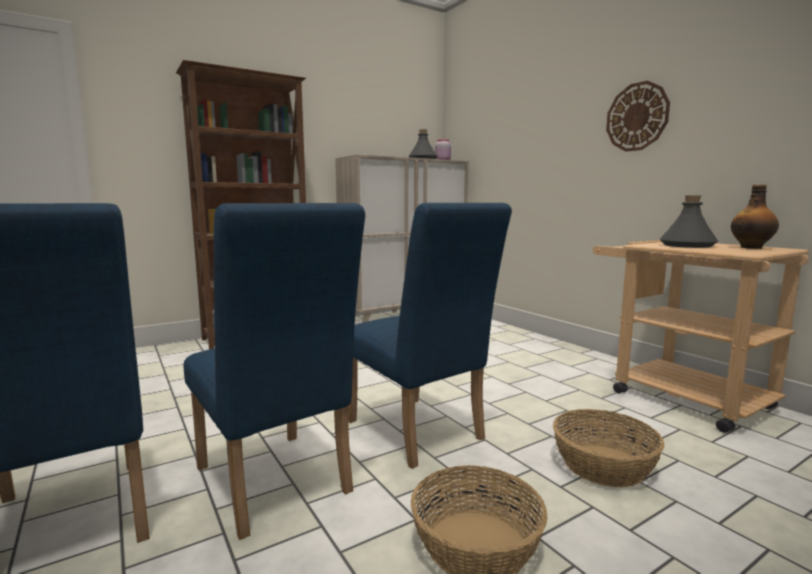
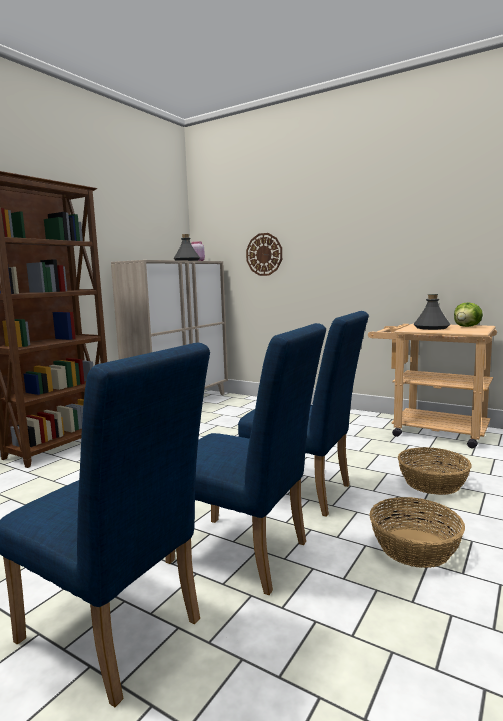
camera: 25 degrees left, 0 degrees up
wall clock [606,81,670,152] -> wall clock moved to [246,233,282,276]
bottle [731,184,779,249] -> lettuce [454,302,483,327]

